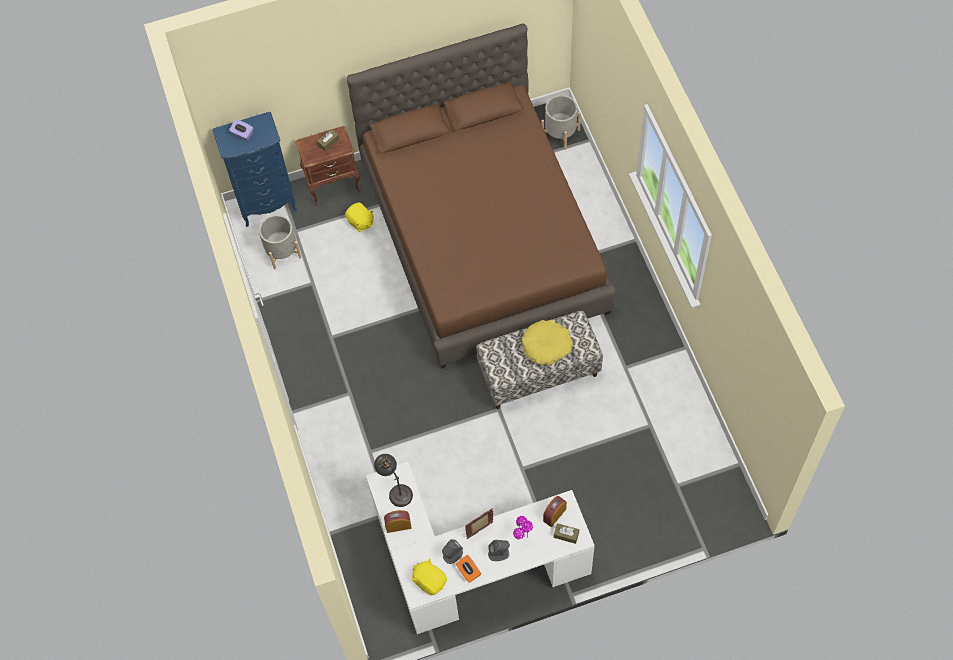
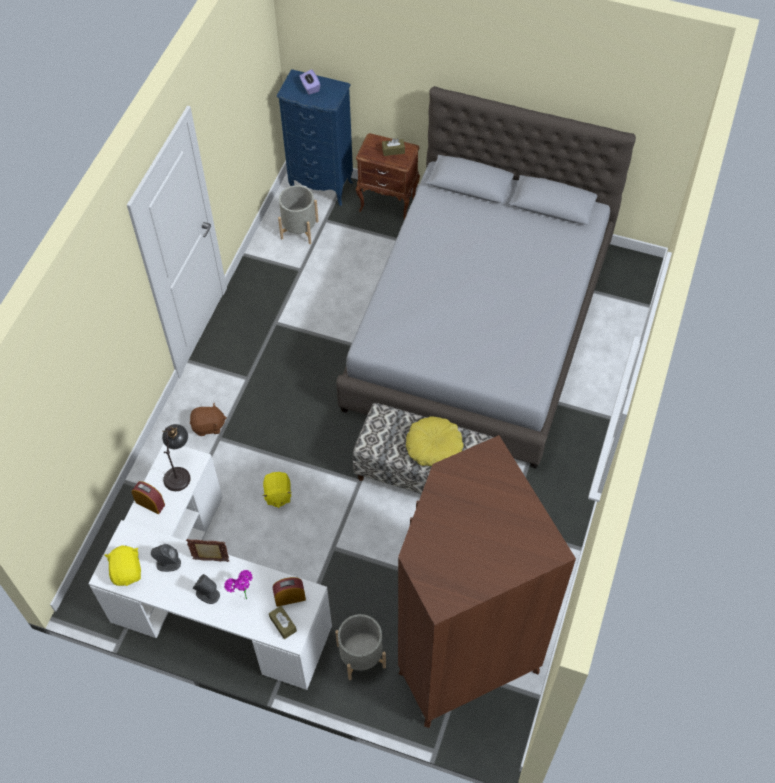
camera: 35 degrees right, 5 degrees down
yellow plush toy [345,202,374,232] -> yellow plush toy moved to [262,472,292,508]
brown bed [347,23,616,369] -> grey bed [336,86,636,469]
orange tissue box [456,555,481,583] -> none
grey planter [541,95,581,150] -> grey planter moved to [335,614,386,680]
none -> brown plush toy [190,403,227,436]
none -> brown wardrobe [398,435,576,728]

